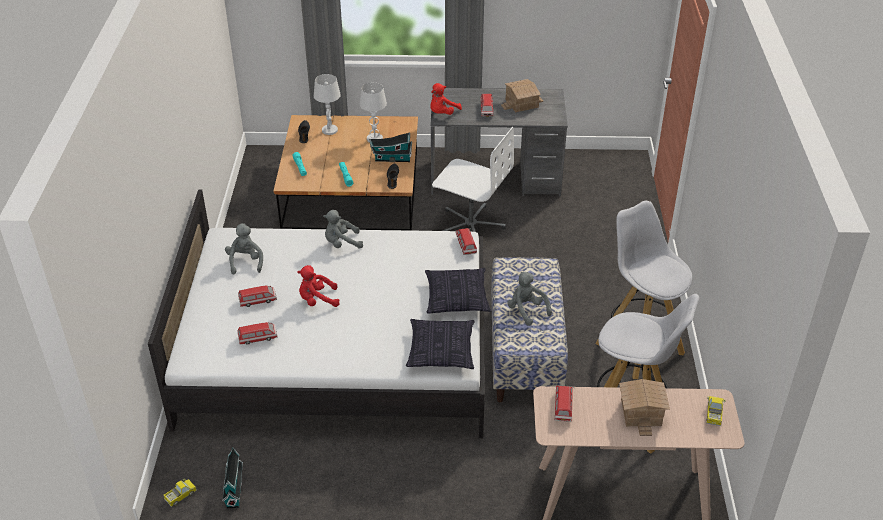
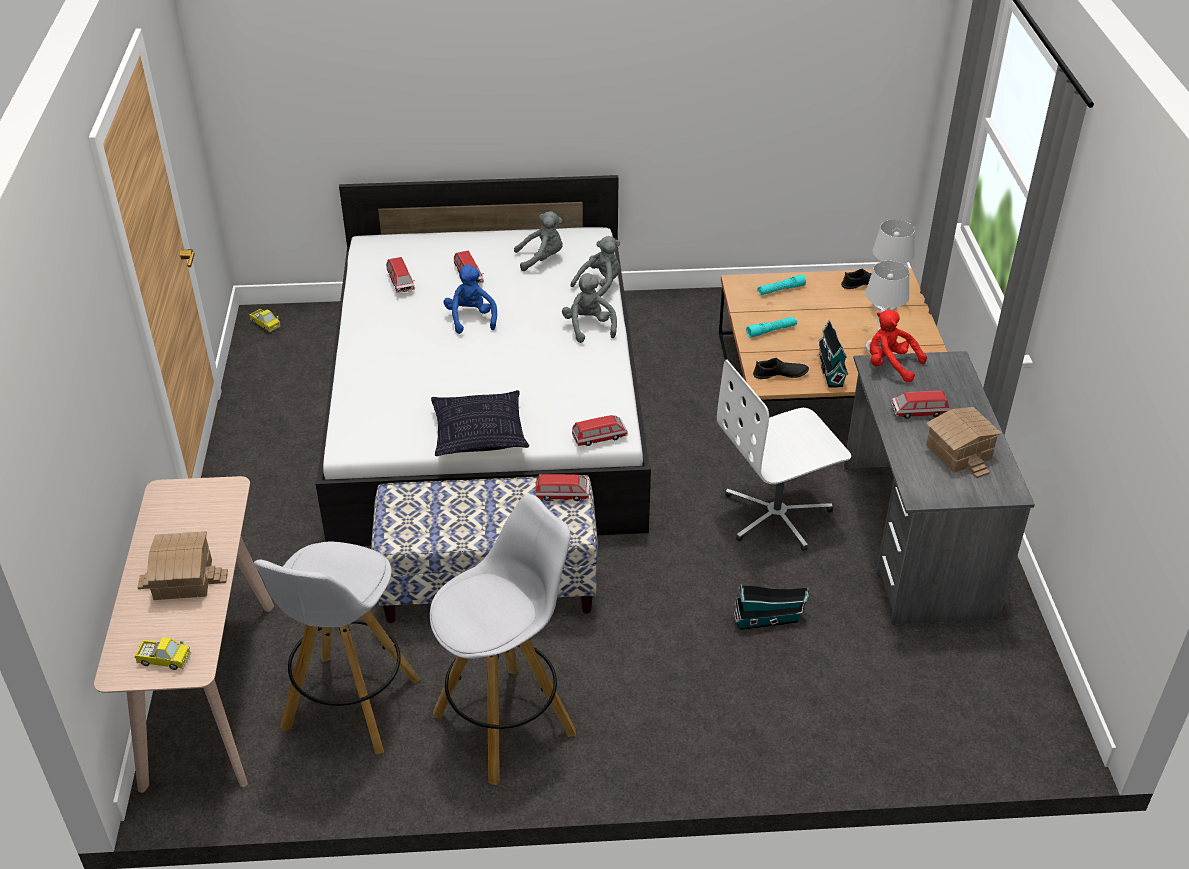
camera: 85 degrees right, 0 degrees up
toy house [223,447,243,508] -> toy house moved to [734,585,810,630]
red plush toy [297,265,340,307] -> blue plush toy [444,265,497,334]
pillow [406,319,474,369] -> none
white office chair [432,127,514,232] -> white office chair turned 45 degrees clockwise [717,360,851,551]
grey plush toy [507,272,552,326] -> grey plush toy moved to [570,236,620,296]
toy car [555,385,574,422] -> toy car moved to [535,474,590,501]

